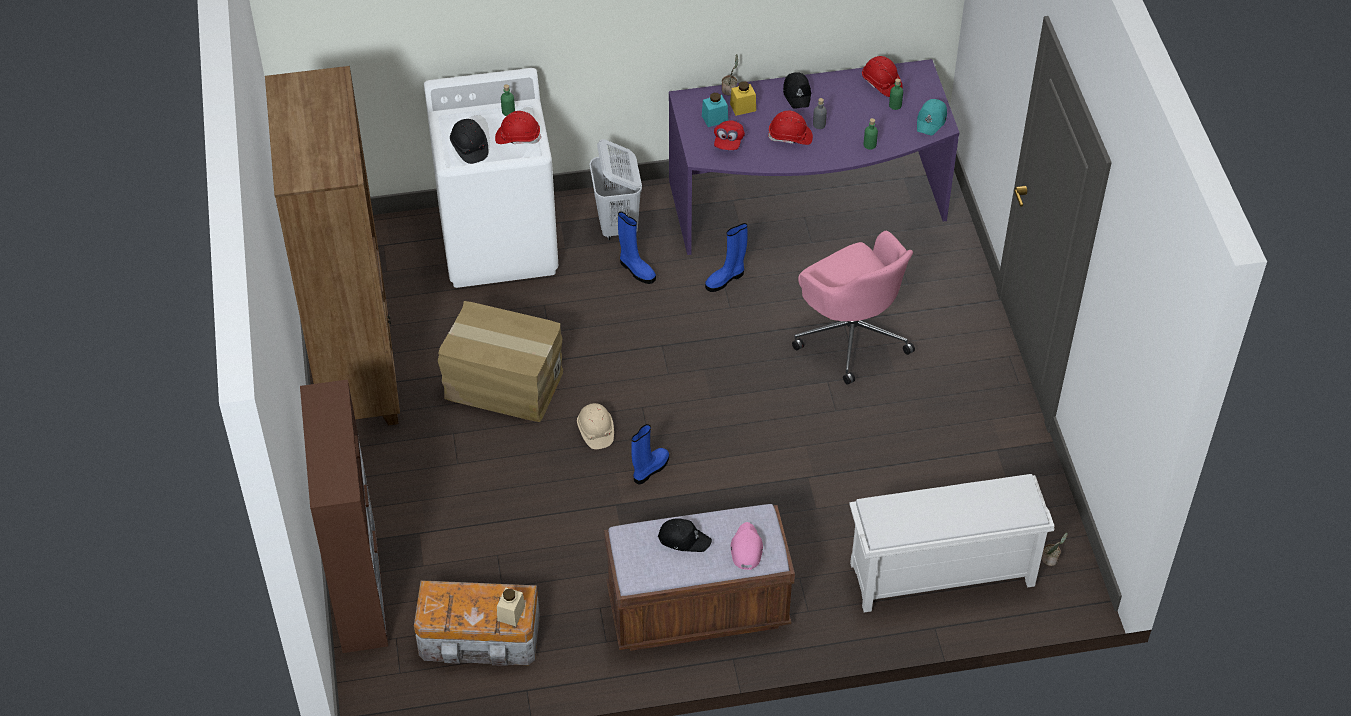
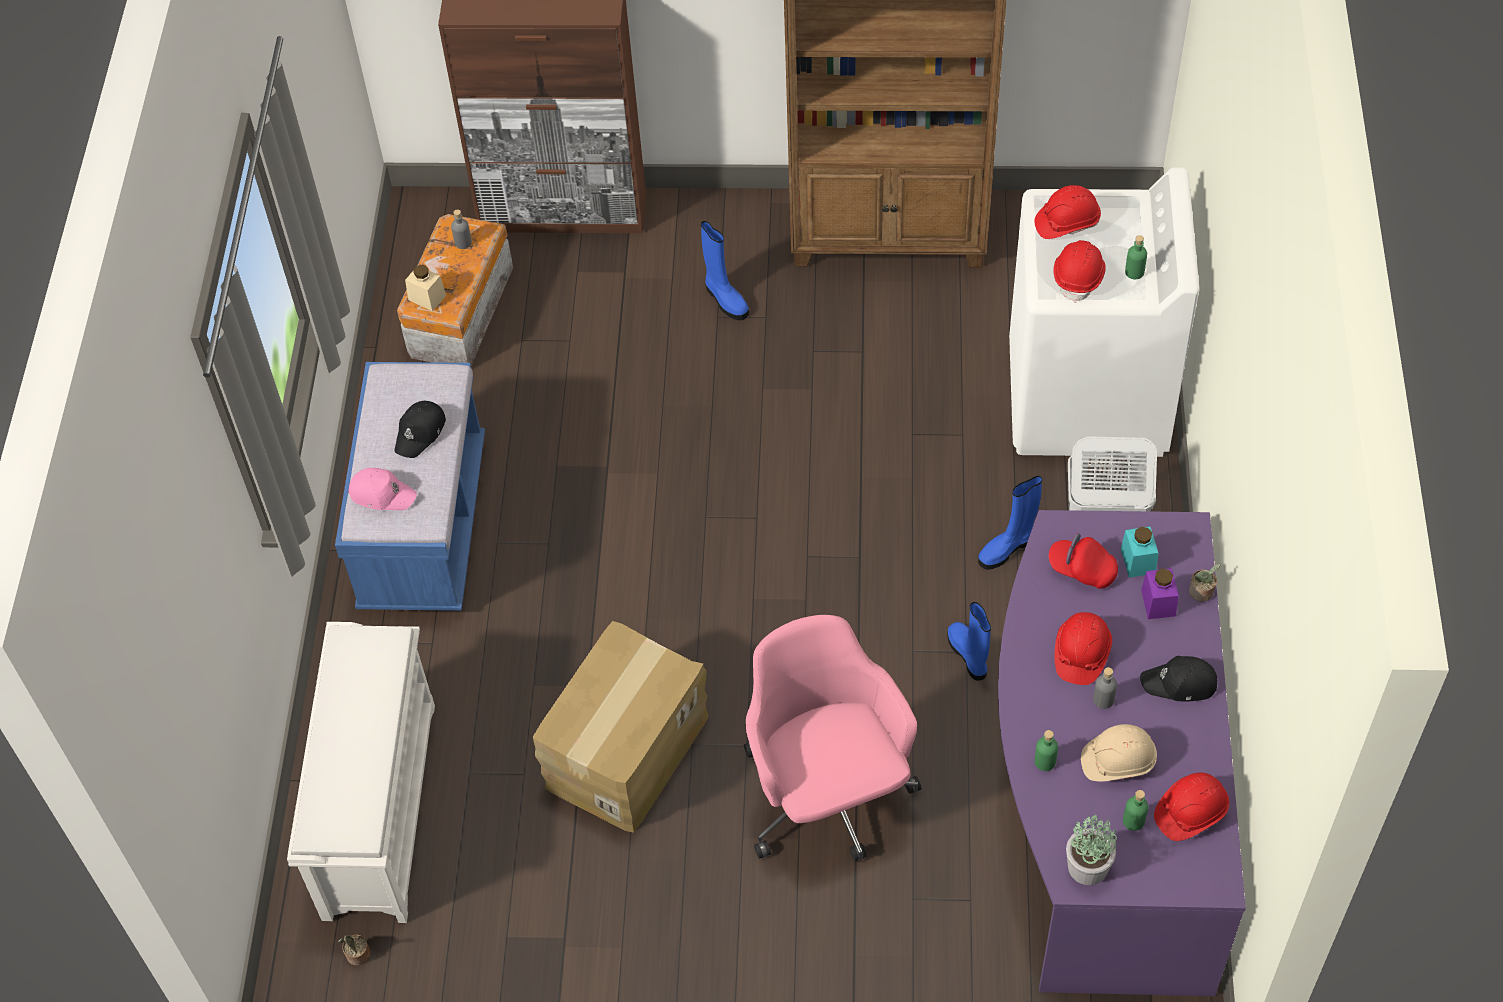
camera: 105 degrees right, 5 degrees up
cardboard box [438,301,563,422] -> cardboard box moved to [533,621,709,833]
black hard hat [450,119,488,164] -> red hard hat [1035,185,1101,239]
beige hard hat [577,403,614,449] -> beige hard hat moved to [1081,724,1157,782]
brown bench [604,504,795,651] -> blue bench [335,362,485,611]
blue boot [631,424,669,484] -> blue boot moved to [701,221,749,320]
yellow jar [730,81,756,116] -> purple jar [1141,569,1179,619]
pink office chair [792,231,915,385] -> pink office chair turned 90 degrees clockwise [744,615,921,861]
turquoise cap [917,99,947,136] -> potted plant [1066,813,1117,885]
none -> grey bottle [451,210,472,249]

